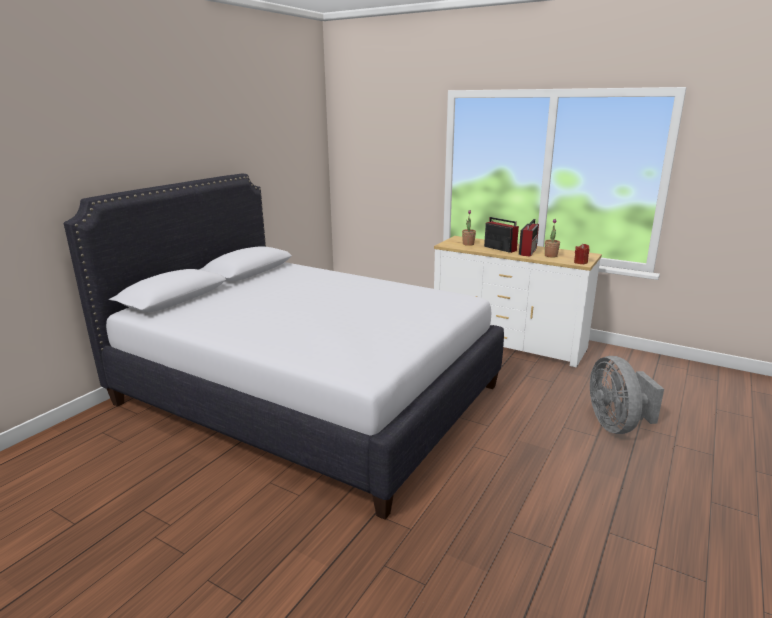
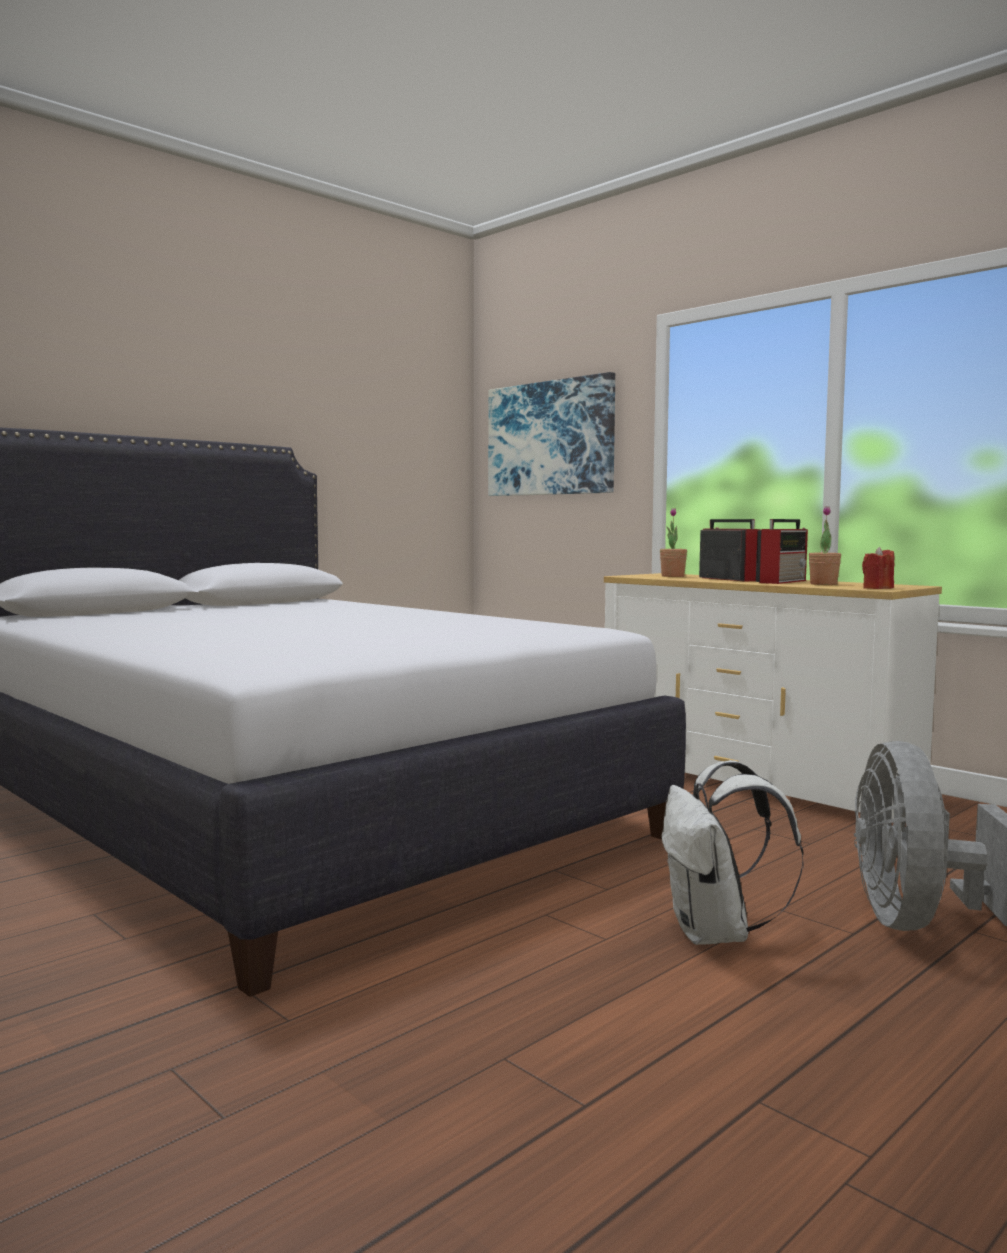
camera: 15 degrees right, 15 degrees down
none -> picture [488,372,615,496]
none -> white backpack [662,760,804,945]

